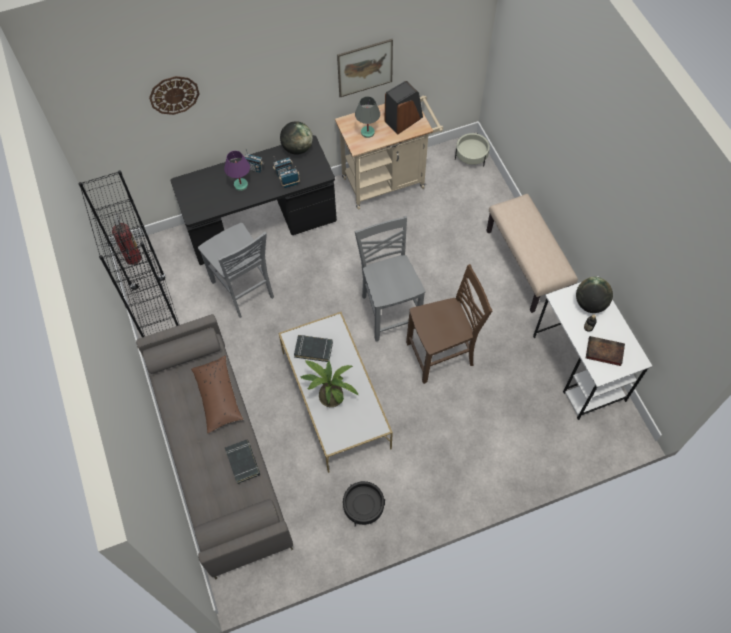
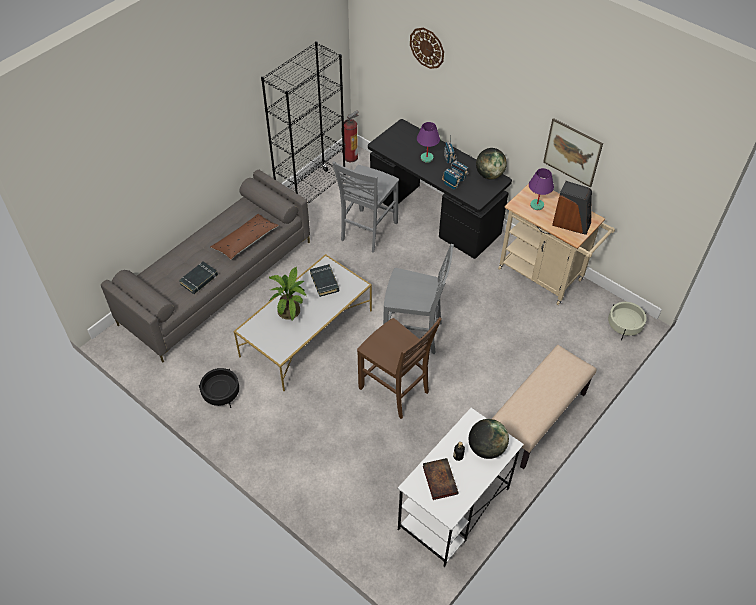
camera: 60 degrees right, 10 degrees down
grey chair [354,216,425,341] -> grey chair turned 60 degrees clockwise [383,244,454,354]
grey table lamp [355,96,380,138] -> purple table lamp [529,168,554,210]

